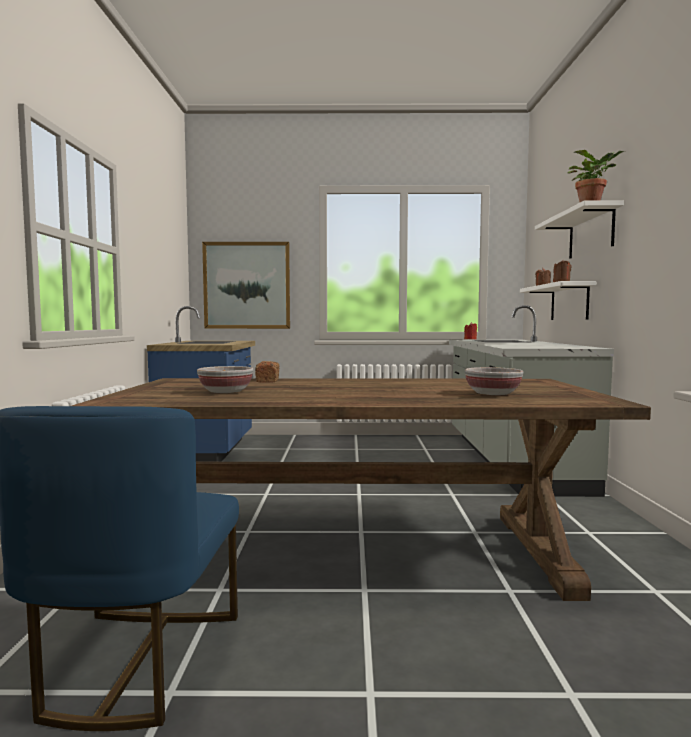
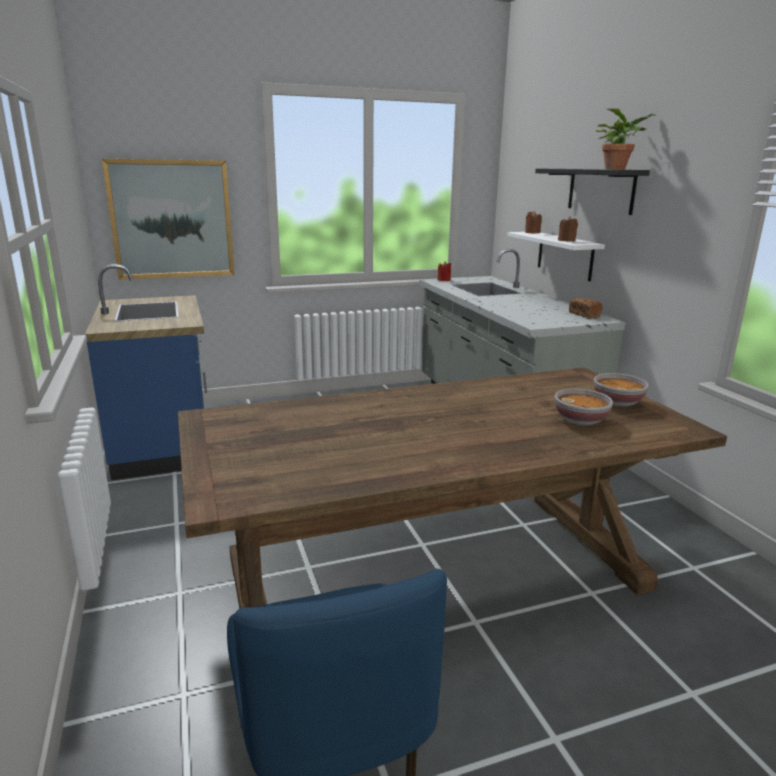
camera: 20 degrees left, 15 degrees up
bowl [197,366,253,393] -> bowl moved to [594,373,649,407]
bread [255,361,279,383] -> bread moved to [569,298,602,318]
white shelf [535,200,624,259] -> black shelf [535,168,650,215]

